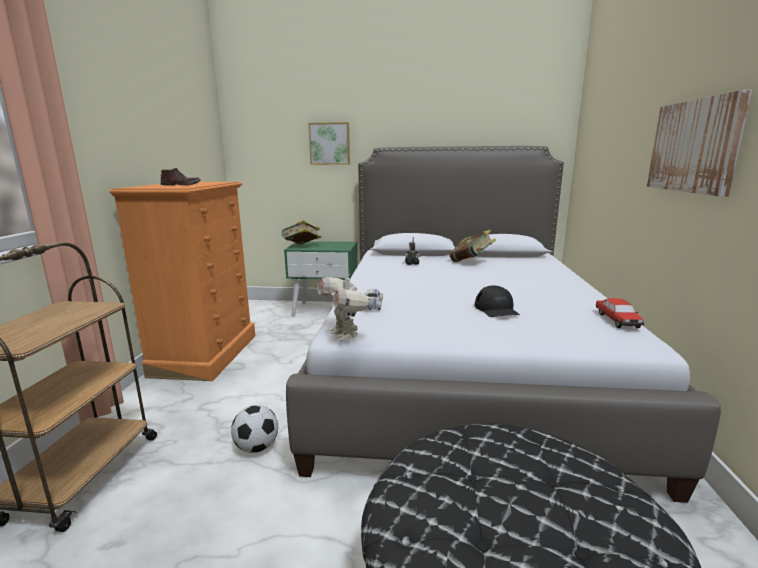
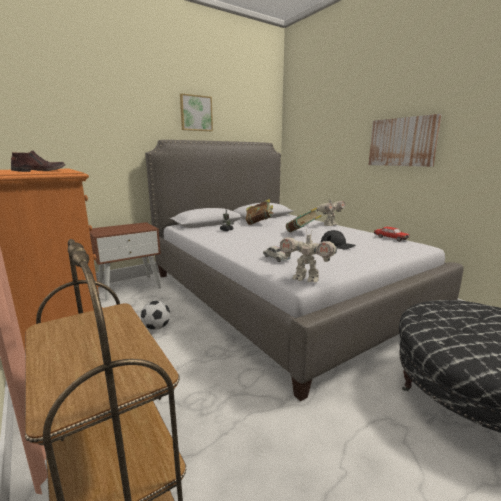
camera: 40 degrees left, 0 degrees up
football [231,405,278,453] -> football moved to [141,301,170,330]
book [282,220,322,245] -> book moved to [286,207,322,232]
green nightstand [284,241,357,317] -> brown nightstand [89,222,161,301]
picture [308,122,350,165] -> picture moved to [180,93,213,131]
none -> toy robot [316,197,345,226]

